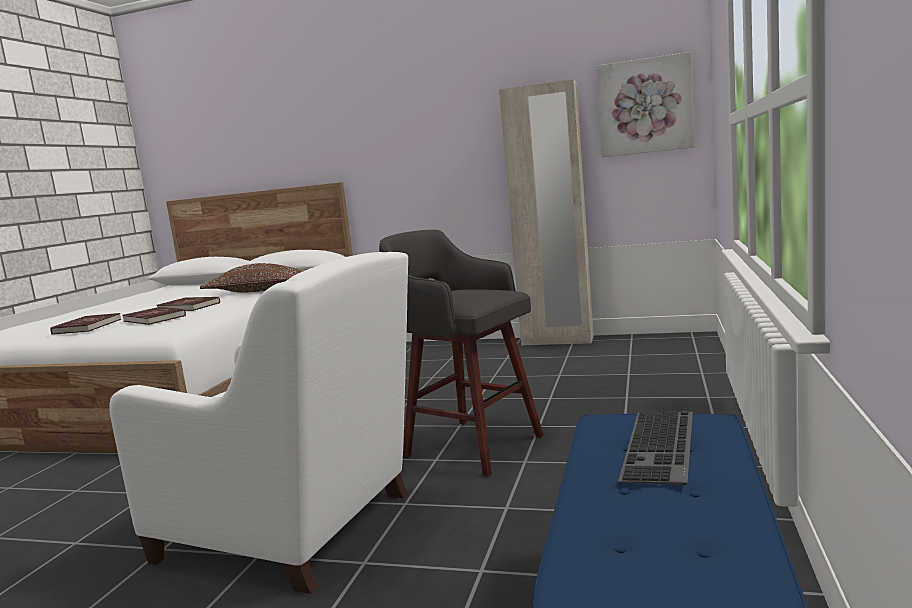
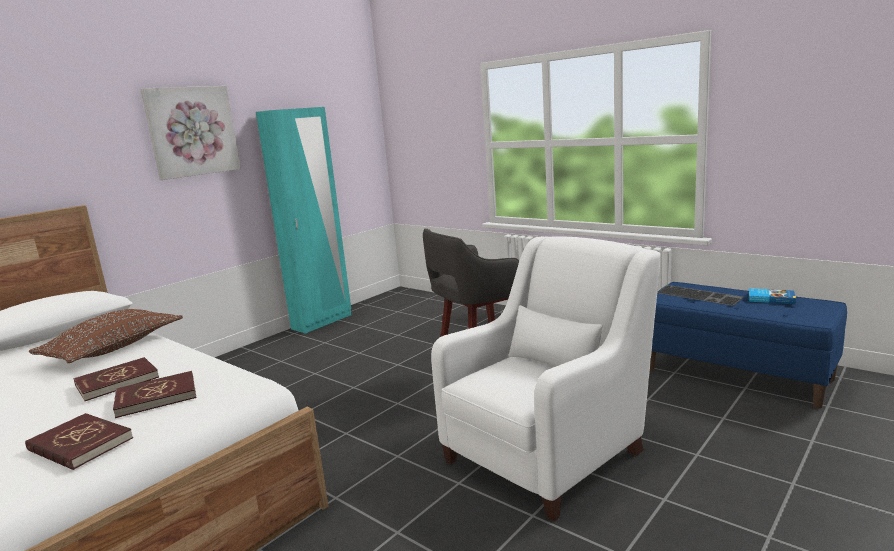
camera: 65 degrees left, 5 degrees up
beige wardrobe [499,79,594,346] -> turquoise wardrobe [256,107,351,334]
picture [596,52,695,157] -> picture moved to [141,86,241,180]
none -> book [749,288,796,304]

